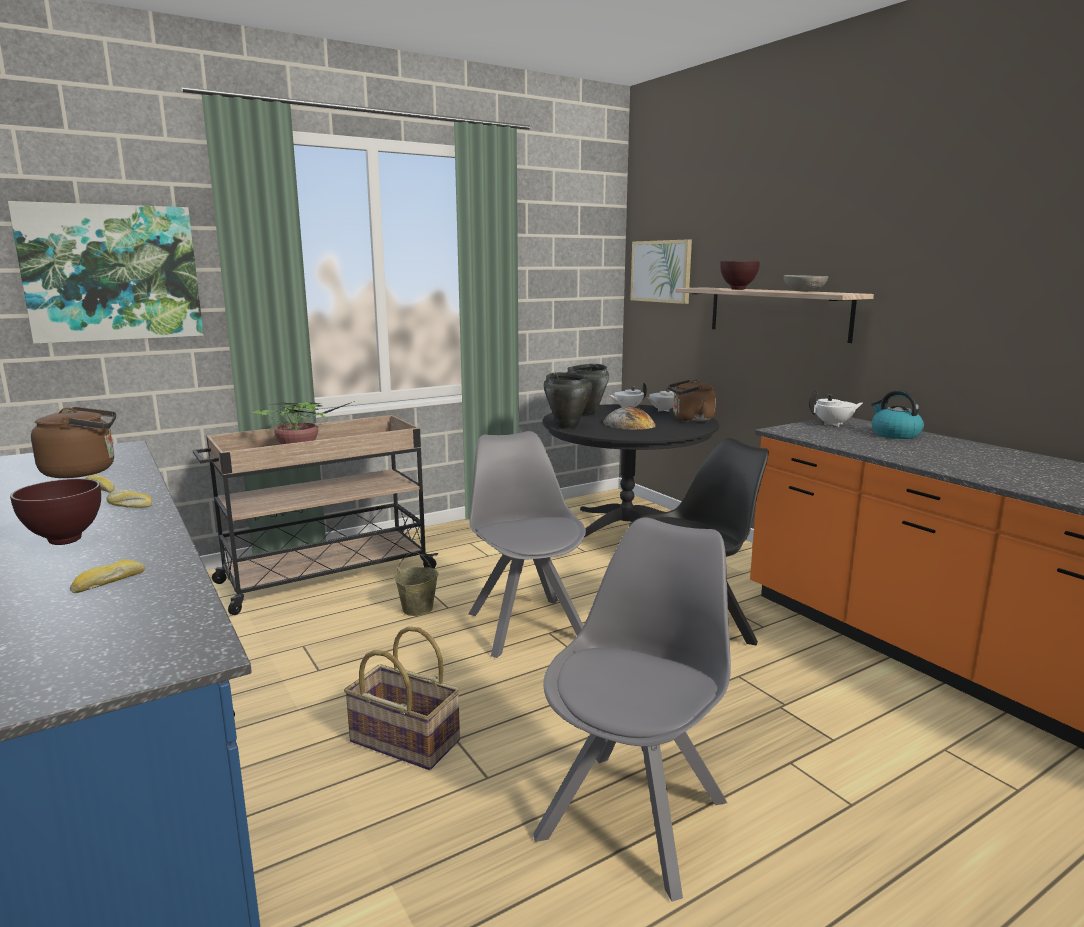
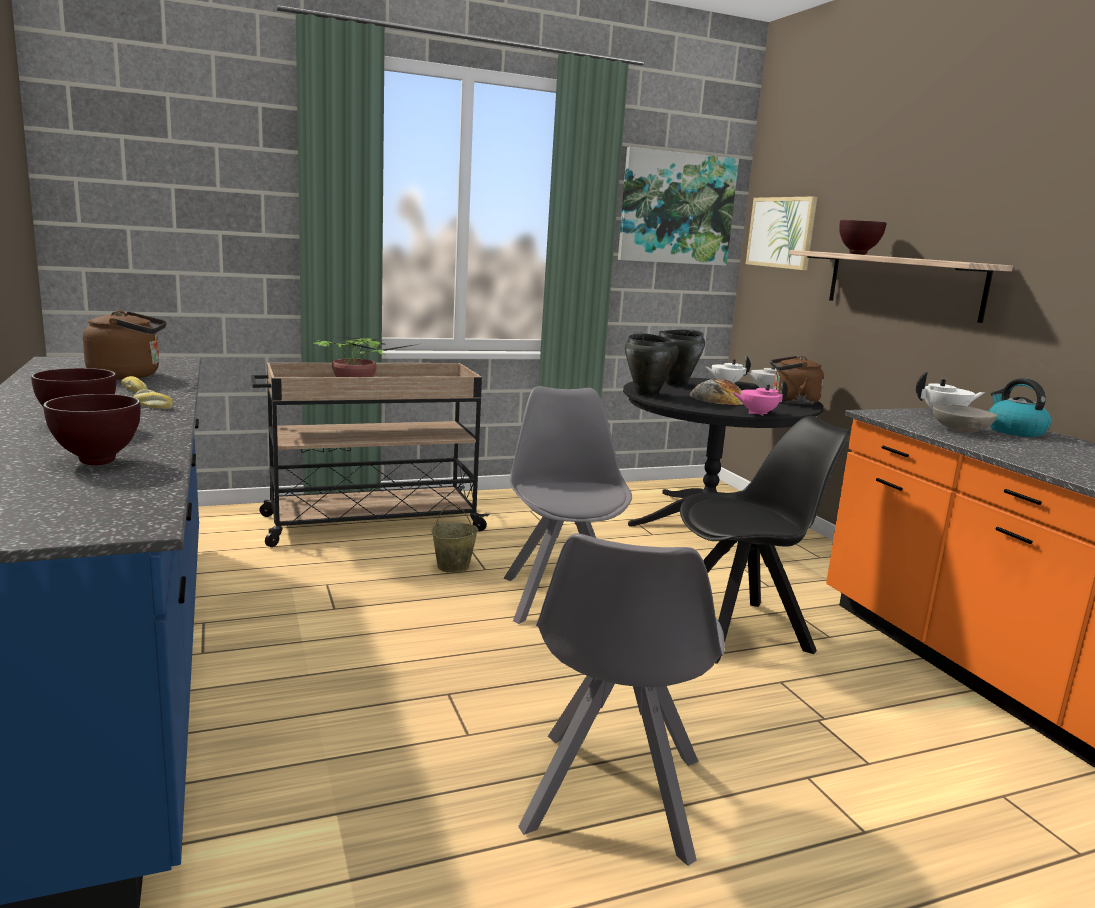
camera: 10 degrees right, 0 degrees up
picture [8,201,204,344] -> picture moved to [618,147,739,266]
bread [70,559,145,593] -> brown bowl [43,394,141,465]
basket [344,626,460,770] -> none
grey chair [533,517,731,902] -> grey chair turned 150 degrees clockwise [518,533,725,866]
grey bowl [783,275,829,292] -> grey bowl moved to [933,404,997,433]
none -> pink teapot [732,380,788,416]

